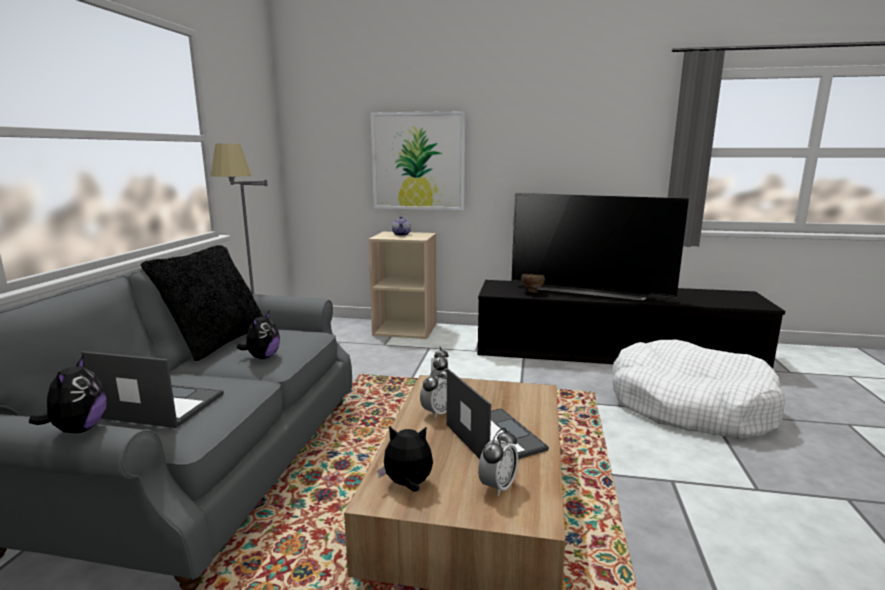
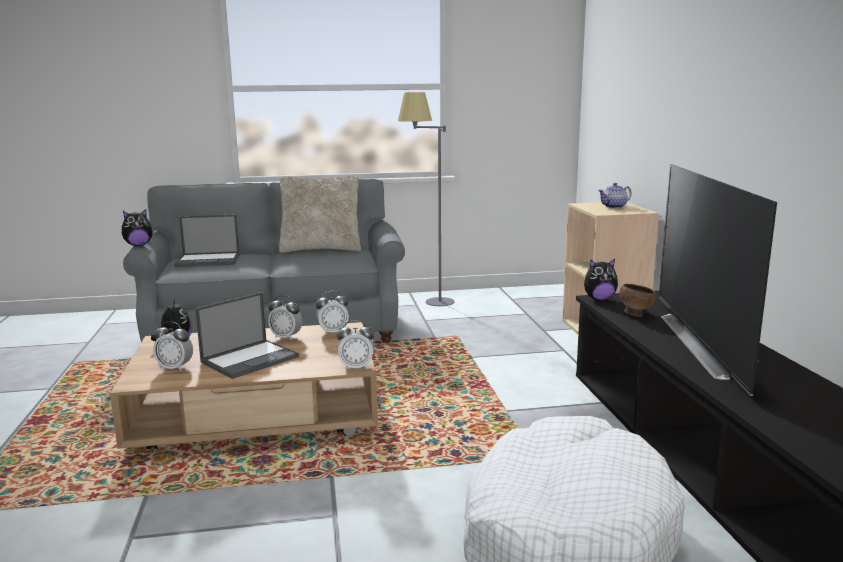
camera: 70 degrees right, 0 degrees up
laptop [81,351,224,428] -> laptop turned 90 degrees clockwise [174,214,240,267]
black pillow [141,245,263,361] -> beige pillow [279,176,361,253]
plush toy [237,311,280,359] -> plush toy moved to [584,259,618,300]
picture [371,111,466,210] -> none
none -> alarm clock [337,320,374,370]

